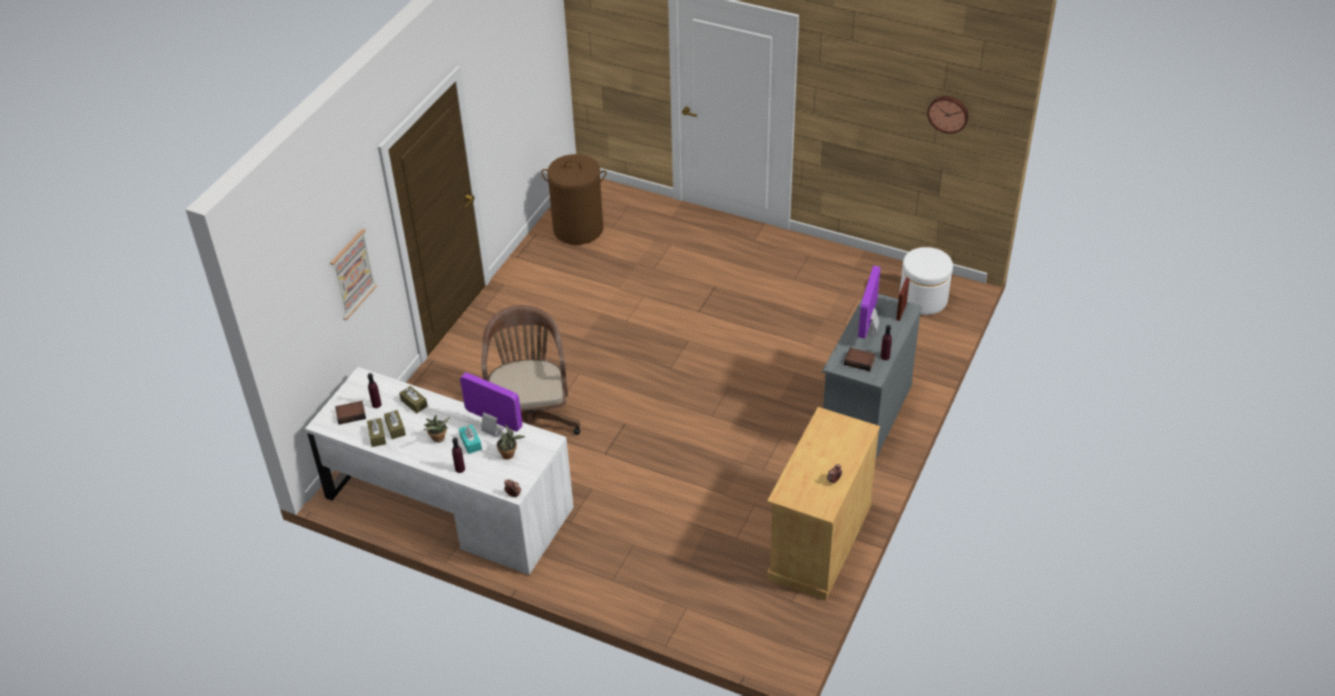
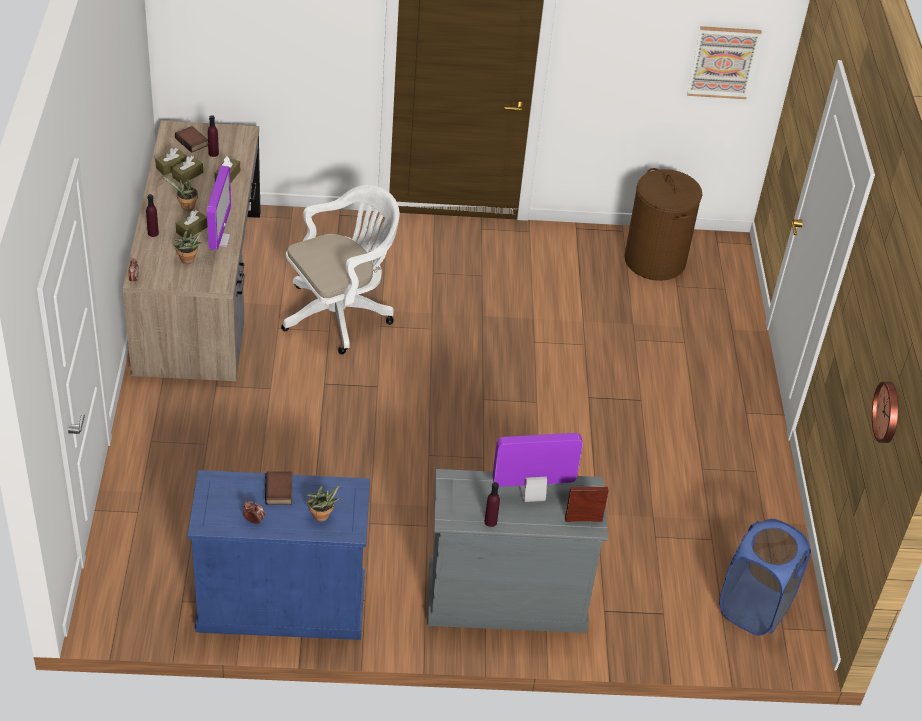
camera: 60 degrees right, 0 degrees up
white desk [305,367,574,575] -> brown desk [123,120,260,381]
picture [330,229,377,320] -> picture moved to [687,26,762,99]
turquoise tissue box [459,424,482,454] -> brown tissue box [176,210,207,238]
brown office chair [481,305,580,435] -> white office chair [281,185,399,355]
beige cabinet [767,407,880,601] -> blue cabinet [187,470,370,640]
book [844,348,876,371] -> book moved to [265,471,292,505]
white ottoman [899,247,953,315] -> blue laundry basket [719,519,811,636]
none -> potted plant [306,485,340,522]

